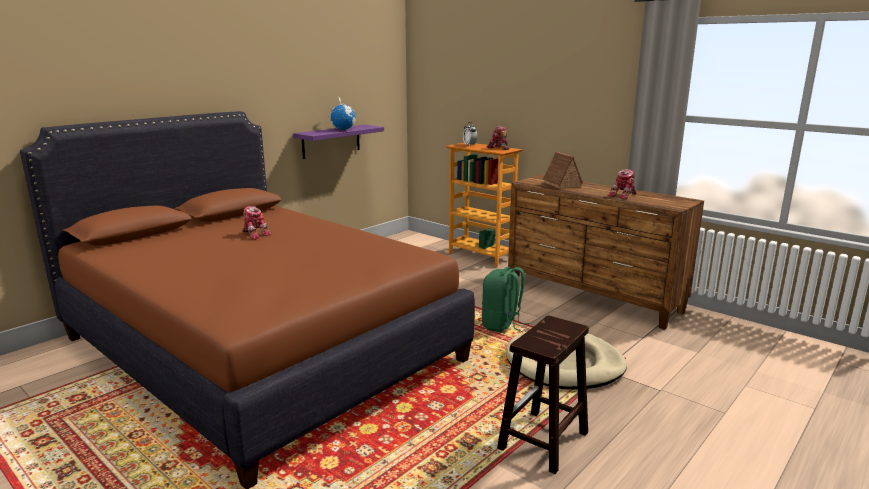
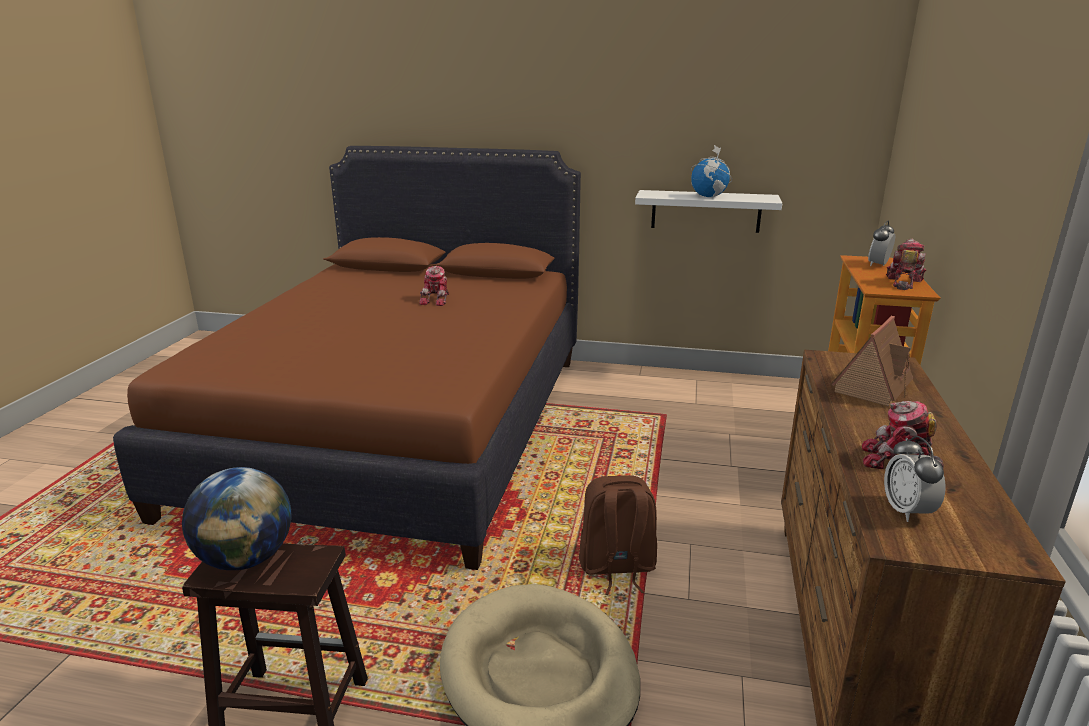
camera: 60 degrees right, 5 degrees up
purple shelf [293,125,384,159] -> white shelf [635,190,782,233]
green backpack [482,267,529,333] -> brown backpack [579,475,657,595]
none -> globe [182,467,292,570]
none -> alarm clock [884,436,946,522]

